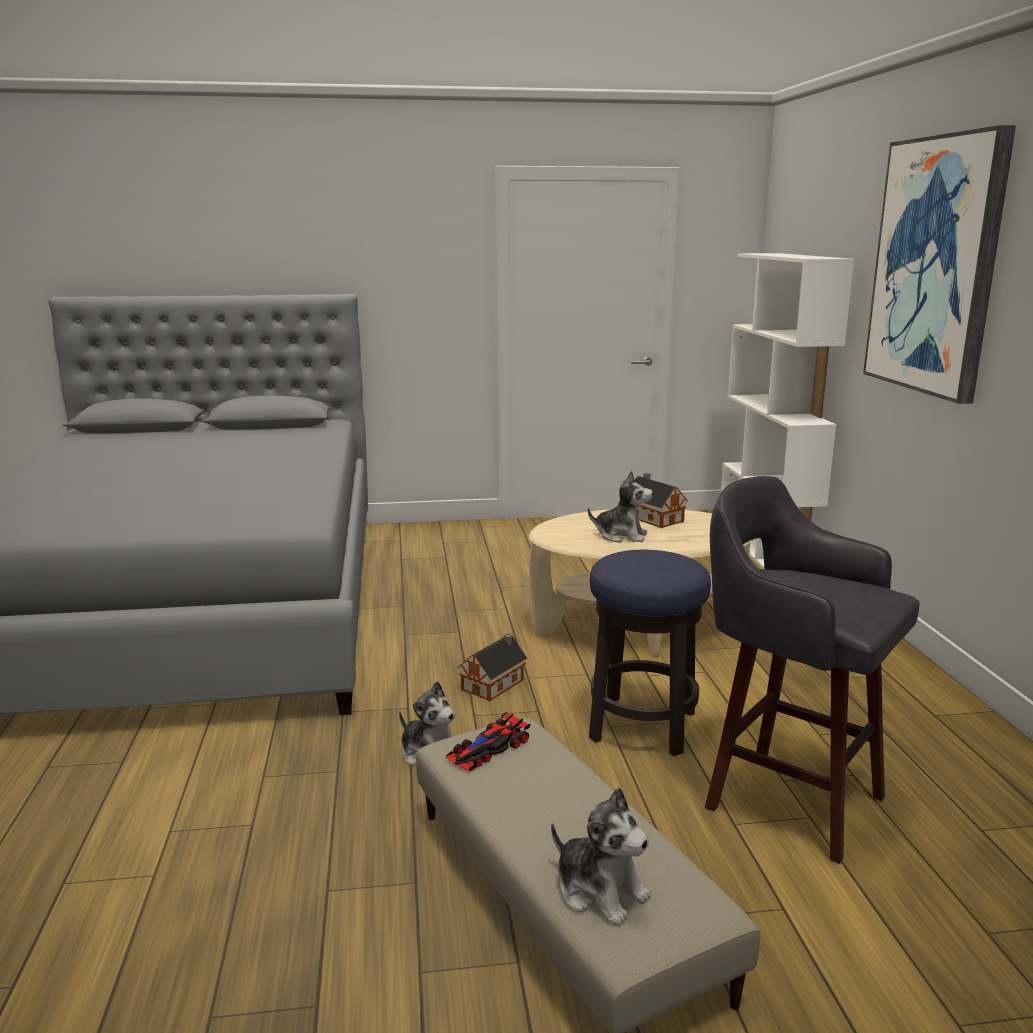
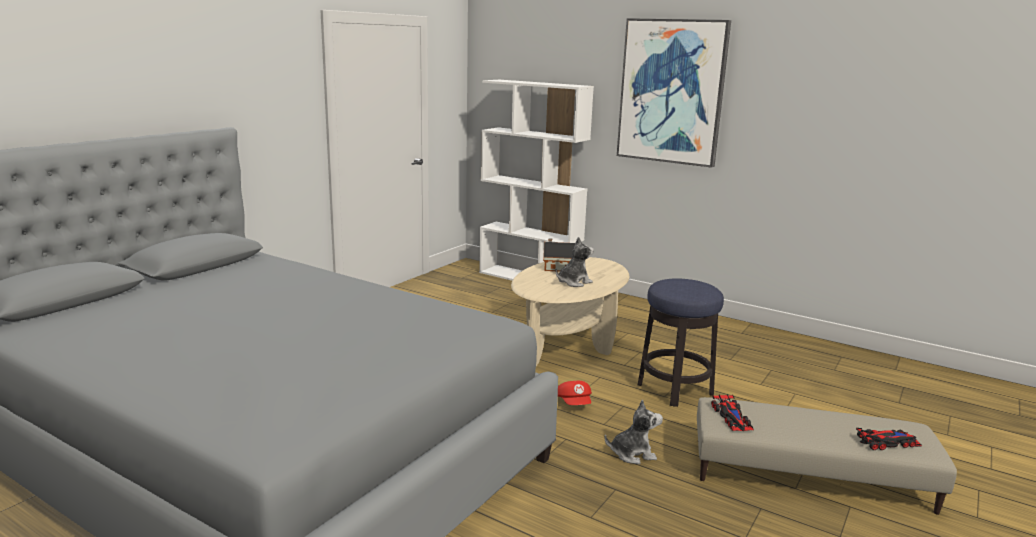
camera: 50 degrees left, 0 degrees up
toy house [457,633,527,701] -> red cap [558,381,592,405]
plush toy [551,787,651,926] -> toy car [856,428,922,450]
grey stool [705,476,920,864] -> none

